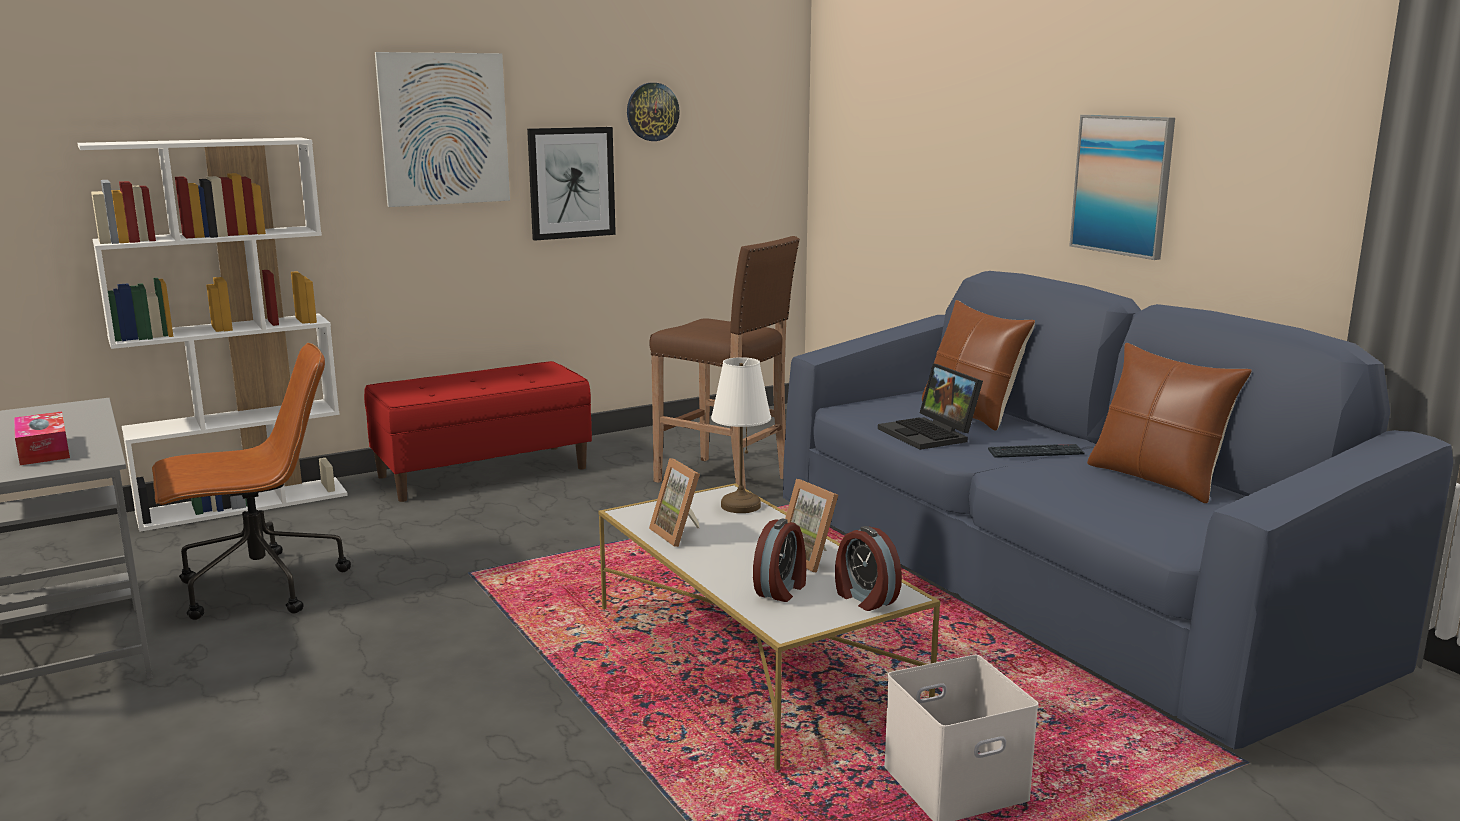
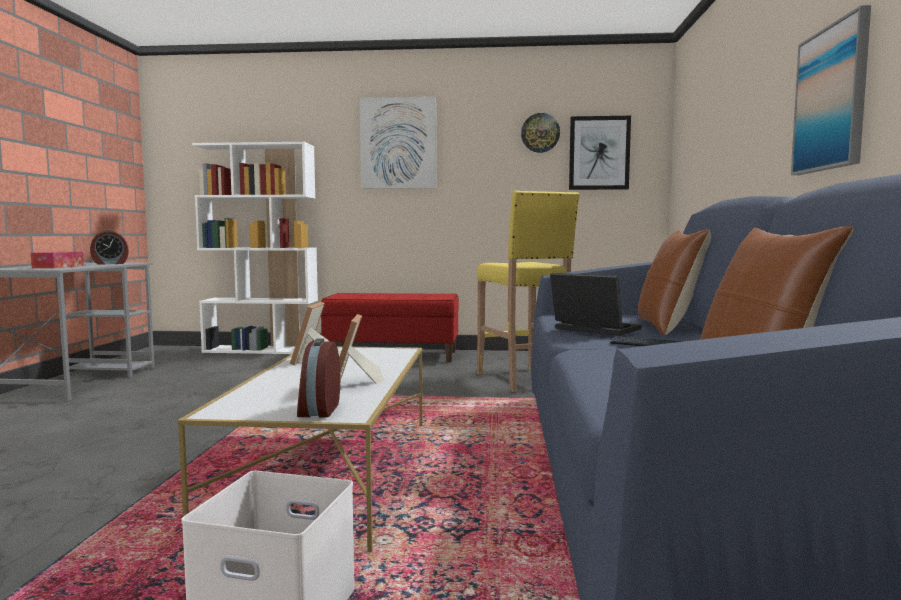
camera: 35 degrees right, 10 degrees down
brown office chair [152,343,351,620] -> none
picture [527,127,616,241] -> picture moved to [569,116,631,190]
brown stool [649,236,800,489] -> yellow stool [477,190,580,392]
white table lamp [711,357,771,513] -> none
alarm clock [753,518,806,602] -> alarm clock moved to [90,230,129,265]
laptop [878,363,983,450] -> laptop turned 120 degrees clockwise [550,273,641,336]

